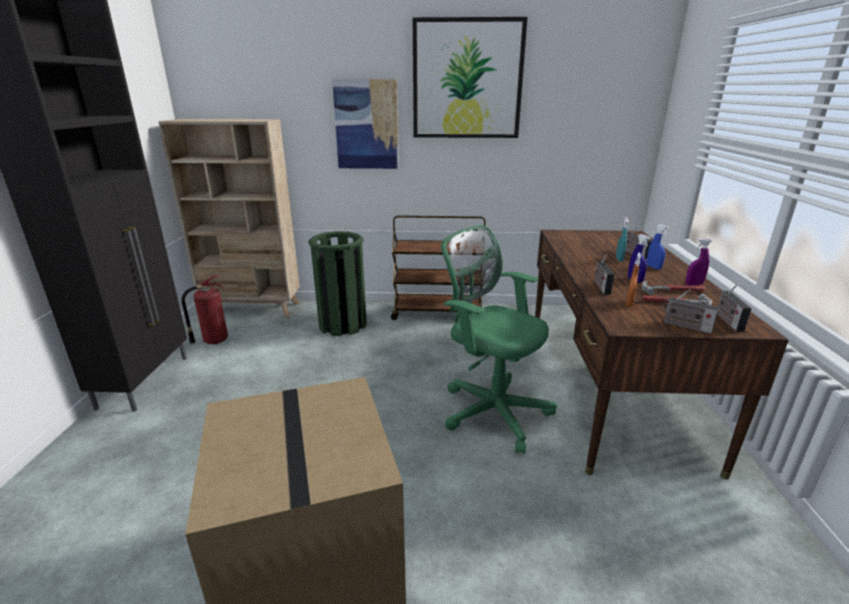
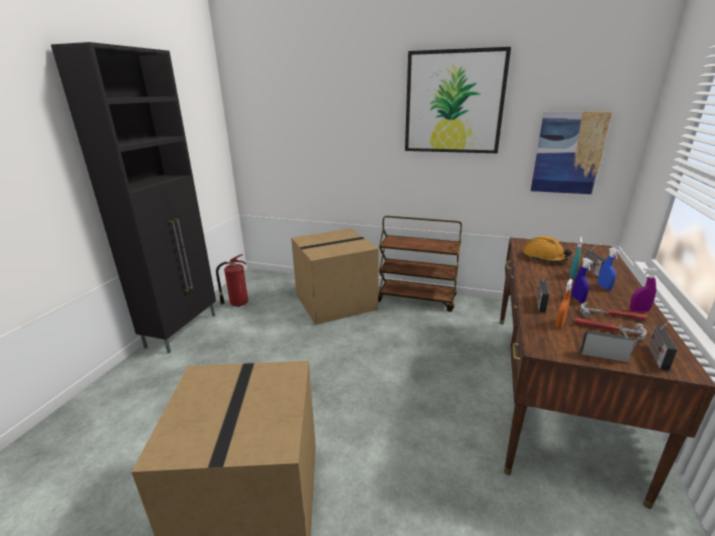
camera: 15 degrees right, 0 degrees up
beige bookcase [158,119,300,318] -> none
green trash can [308,231,367,336] -> cardboard box [291,228,378,325]
picture [332,79,399,169] -> picture moved to [531,111,612,194]
green office chair [441,225,557,454] -> none
radio [663,289,719,334] -> radio turned 150 degrees clockwise [580,325,639,362]
none -> orange hard hat [523,236,572,262]

